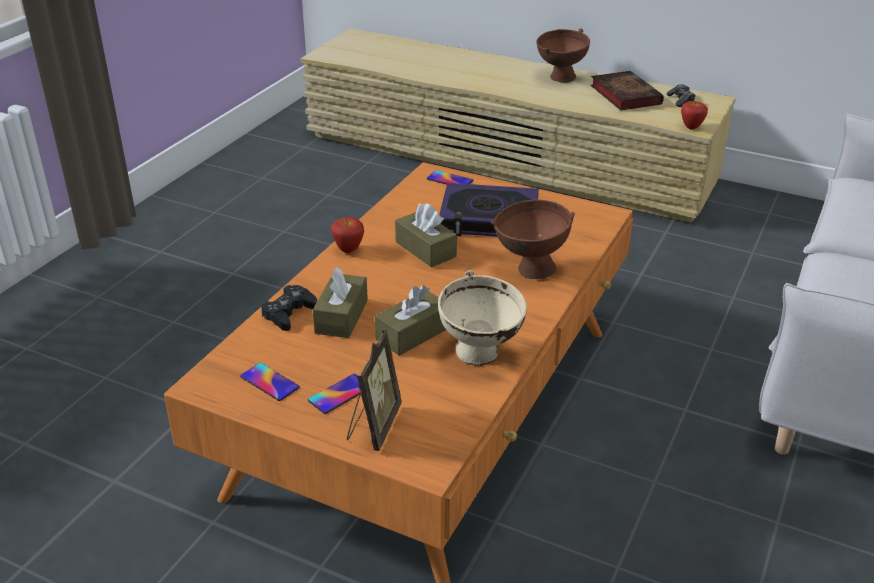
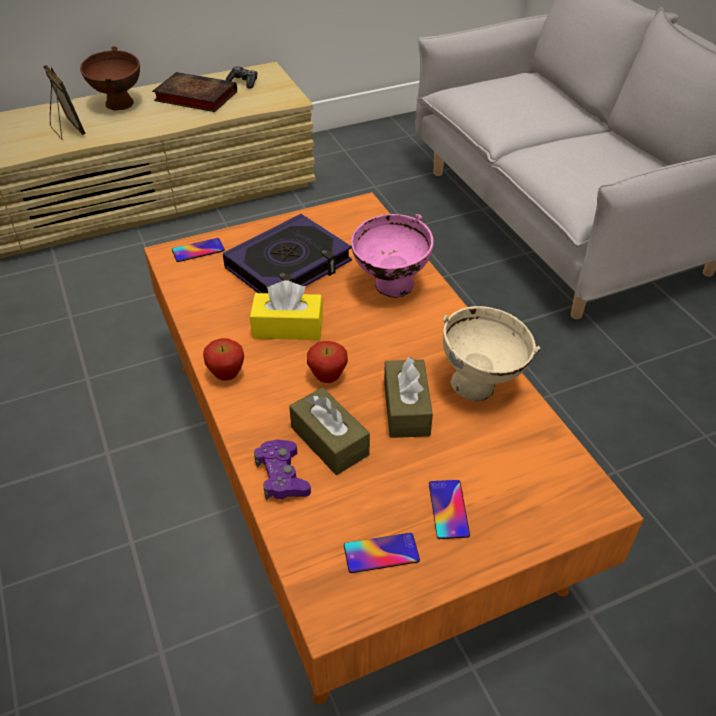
camera: 50 degrees left, 10 degrees up
black game controller [261,285,317,331] -> purple game controller [254,439,311,501]
picture frame [347,330,402,451] -> picture frame moved to [43,65,86,140]
brown tissue box [395,203,457,267] -> yellow tissue box [250,280,323,340]
brown bowl [491,199,575,280] -> pink bowl [351,214,434,298]
apple [681,101,708,130] -> apple moved to [307,341,348,383]

